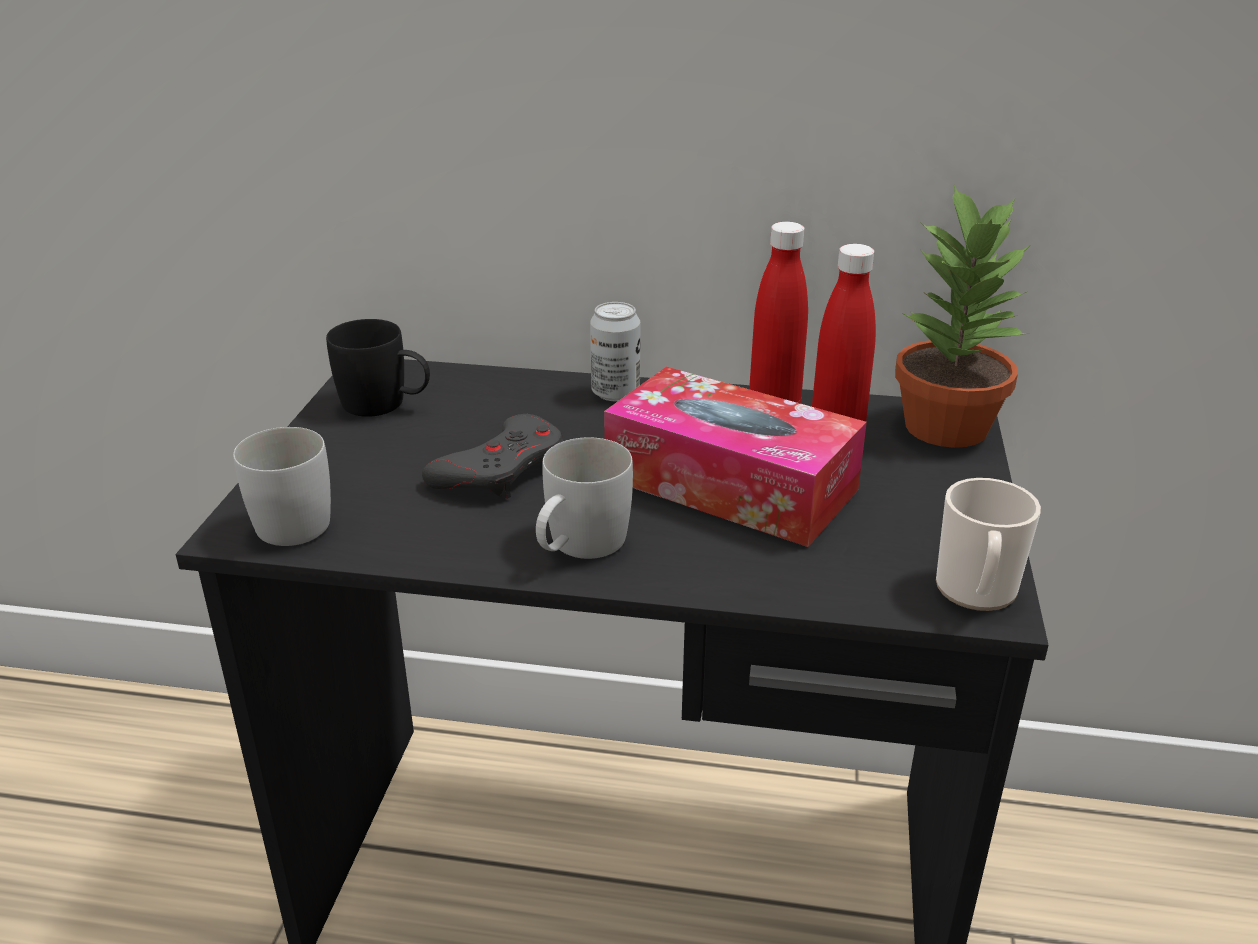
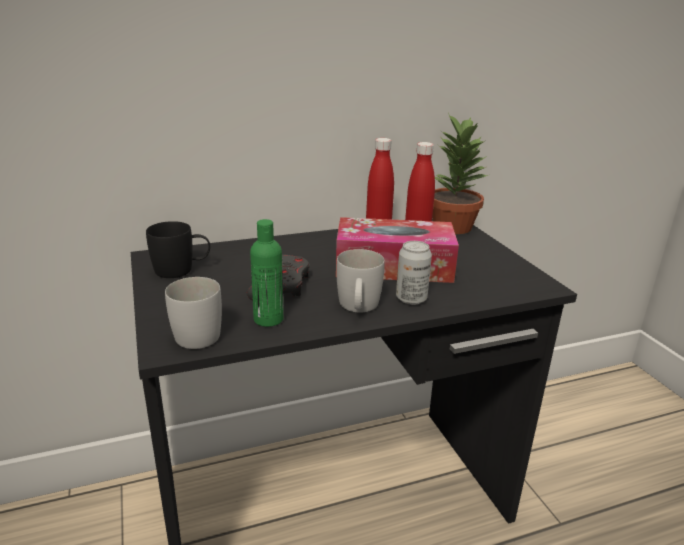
camera: 30 degrees left, 5 degrees down
can [590,302,640,401] -> can moved to [396,241,432,305]
mug [936,478,1041,611] -> none
none -> green bottle [250,219,283,327]

